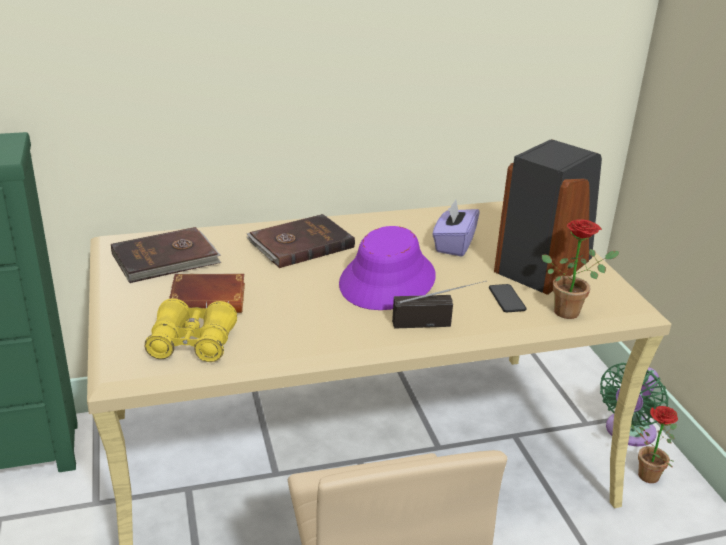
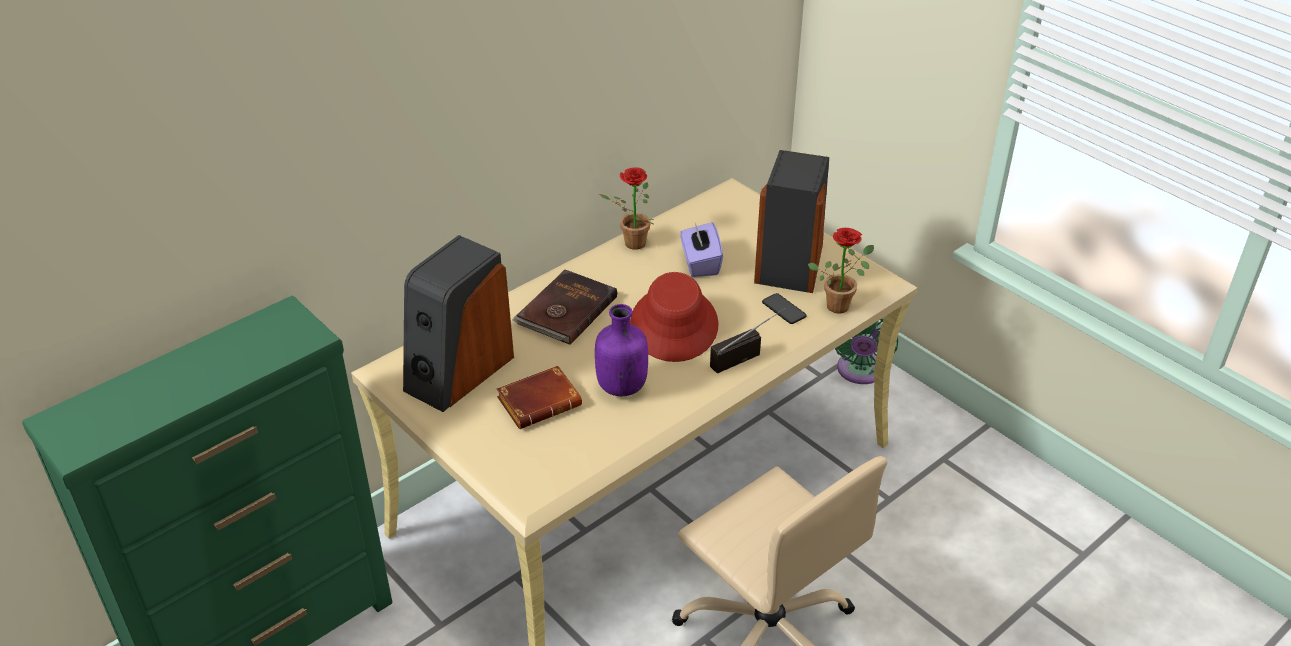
camera: 25 degrees left, 10 degrees up
brown book [111,227,221,283] -> speaker [403,235,514,412]
yellow binoculars [145,298,237,362] -> none
purple hat [339,226,436,310] -> red hat [630,272,718,362]
potted plant [631,406,678,483] -> potted plant moved to [599,167,655,250]
none -> purple bottle [595,304,648,396]

